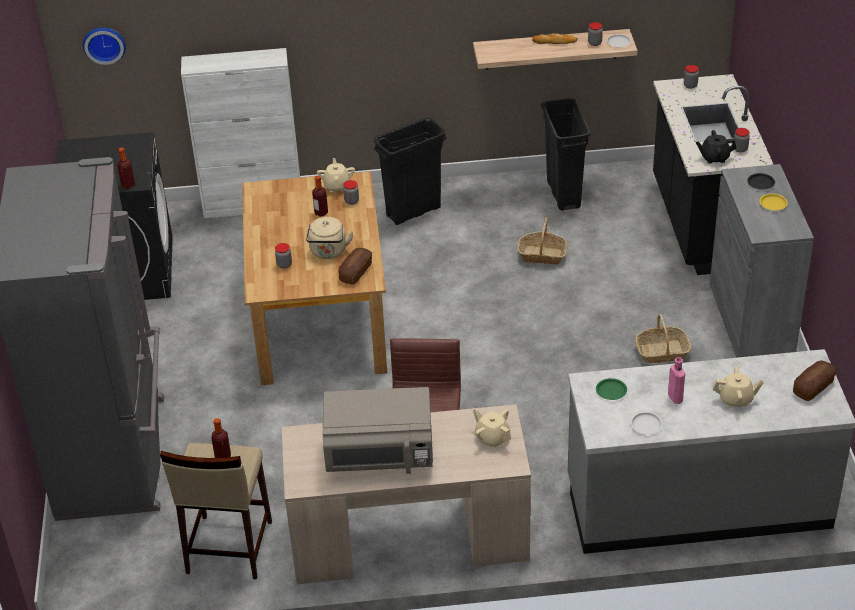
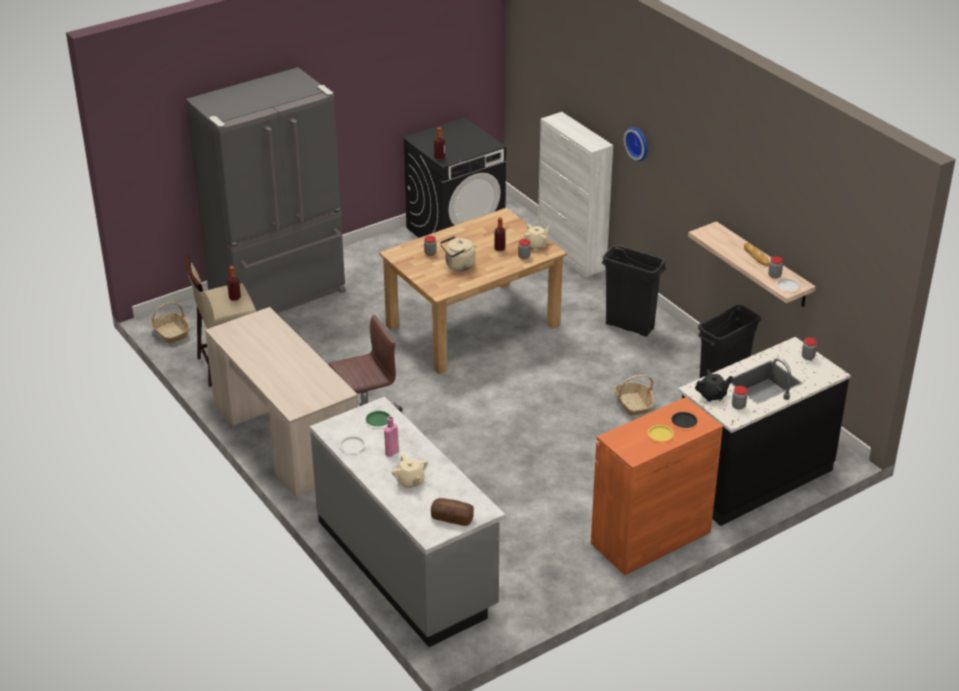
camera: 60 degrees right, 5 degrees down
wall clock [83,28,126,65] -> wall clock moved to [624,127,648,161]
grey microwave [323,387,433,474] -> none
bread [338,248,372,285] -> none
beige teapot [473,409,511,448] -> none
basket [635,314,691,363] -> basket moved to [151,302,190,344]
black teapot [696,130,736,164] -> black teapot turned 105 degrees clockwise [695,370,733,402]
grey cabinet [710,164,814,358] -> orange cabinet [591,397,723,575]

